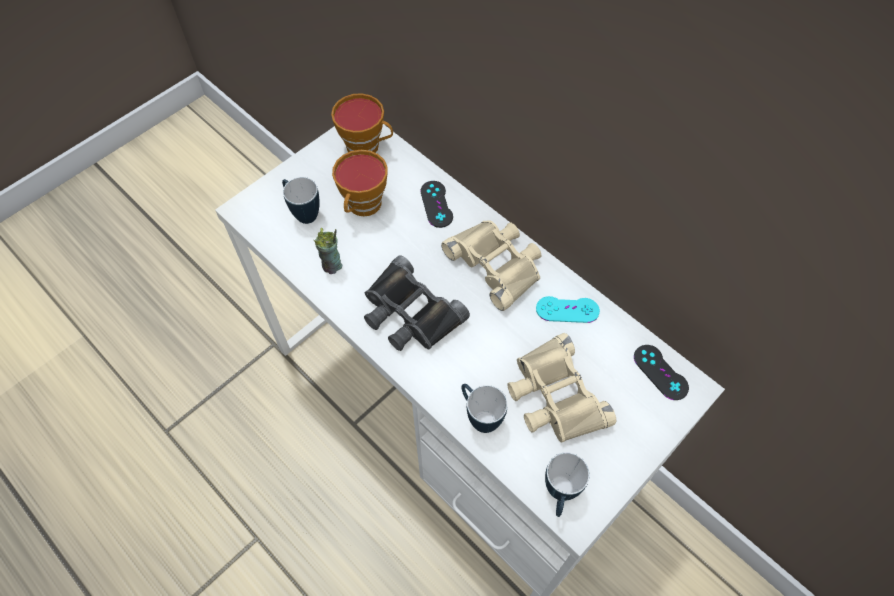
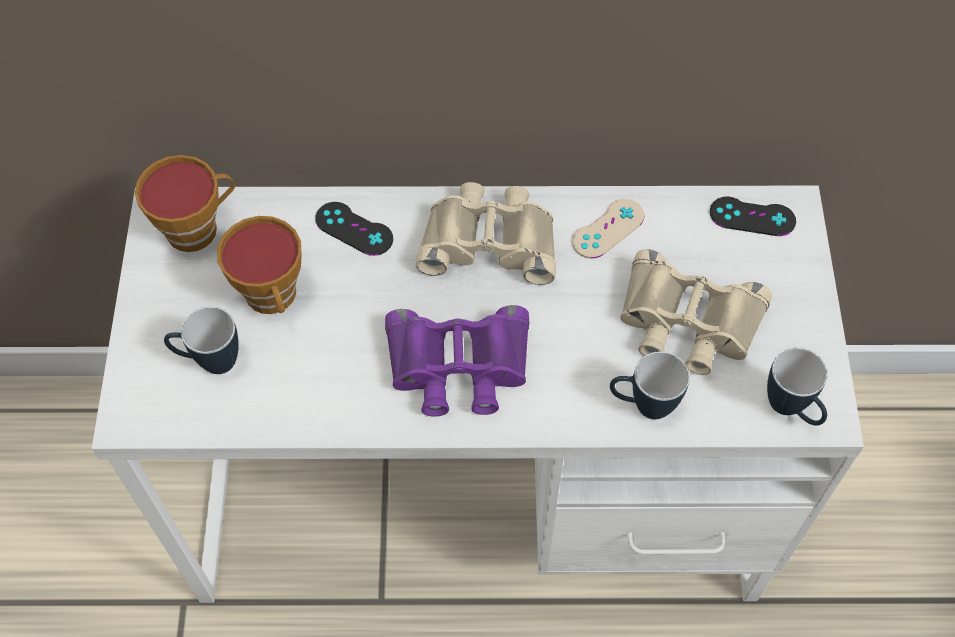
camera: 45 degrees left, 0 degrees up
cup [314,227,342,274] -> none
black binoculars [364,255,470,351] -> purple binoculars [385,305,530,417]
turquoise game controller [536,296,600,323] -> beige game controller [572,199,645,258]

